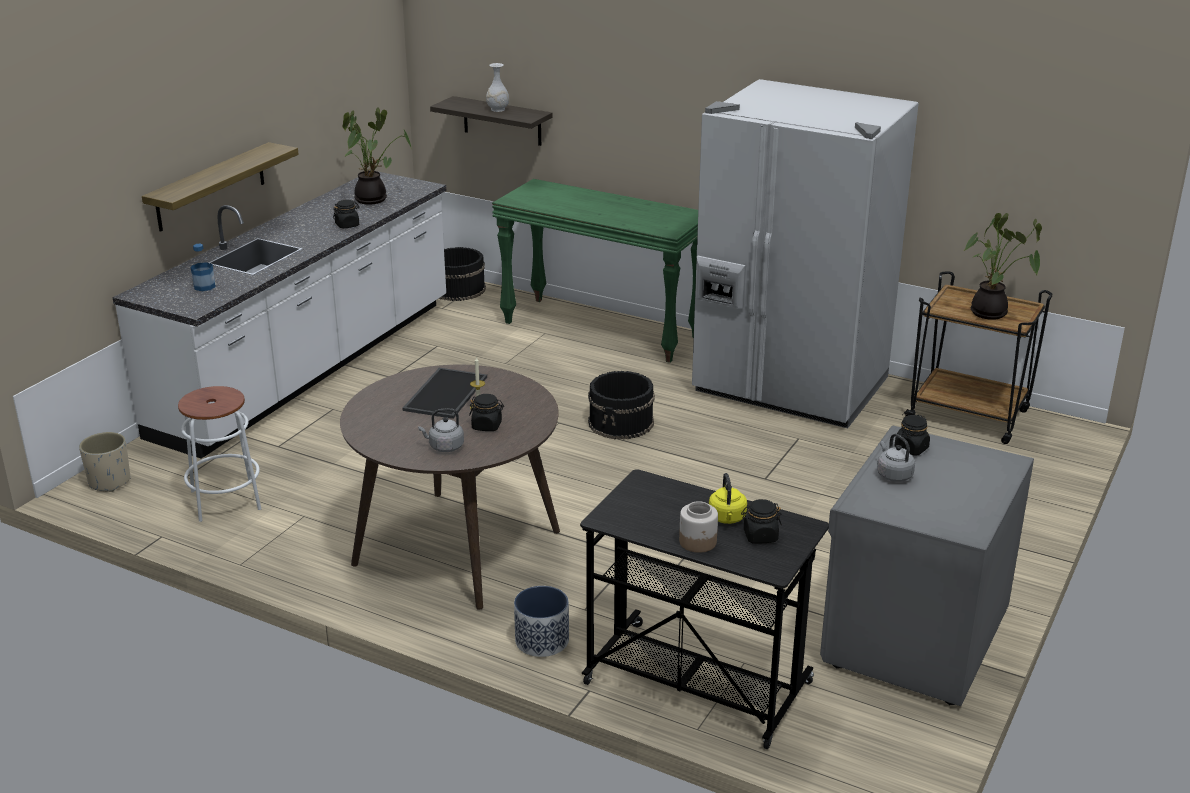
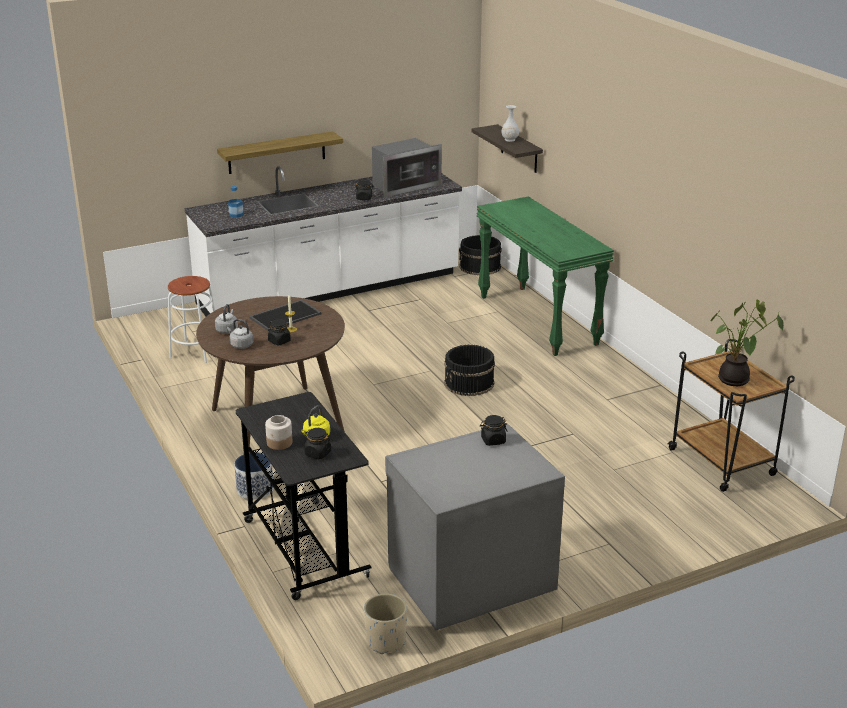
camera: 35 degrees right, 0 degrees up
beige planter [79,432,130,492] -> beige planter moved to [364,594,407,654]
potted plant [343,107,412,205] -> microwave [372,138,442,198]
white fridge [692,79,919,429] -> none
grey kettle [877,434,915,482] -> grey kettle moved to [215,304,238,334]

